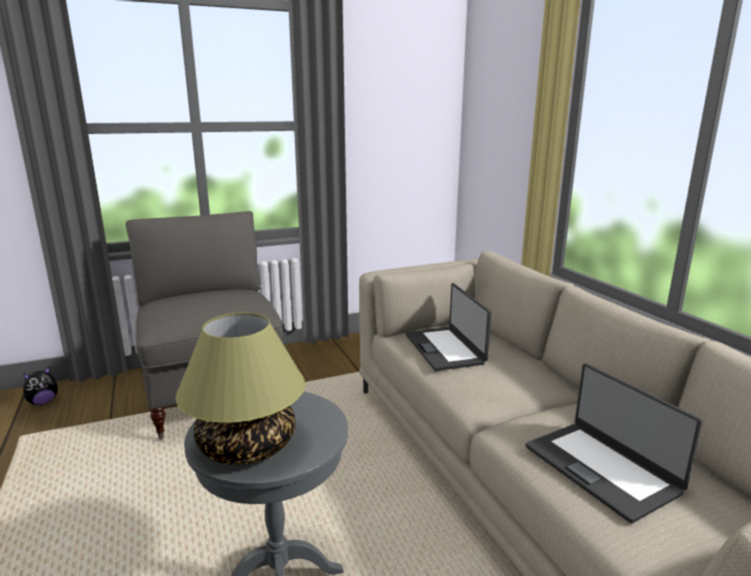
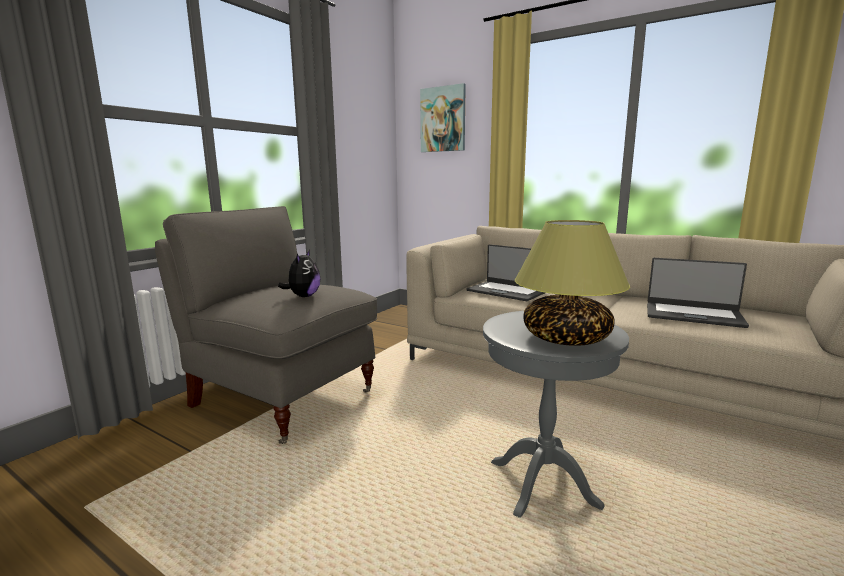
camera: 35 degrees left, 5 degrees down
plush toy [23,367,58,405] -> plush toy moved to [278,250,321,297]
none -> picture [420,83,466,152]

